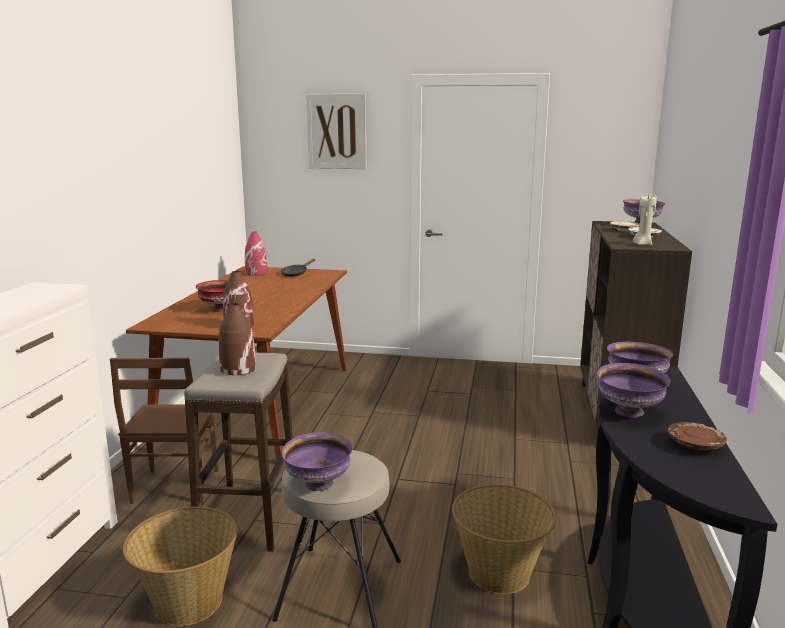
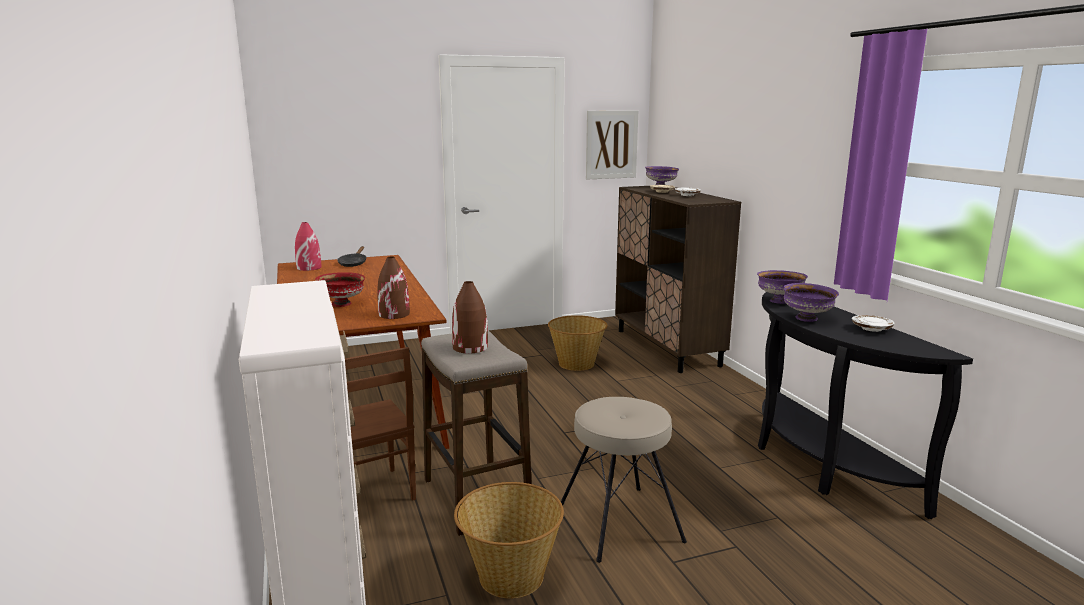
camera: 30 degrees left, 0 degrees up
purple bowl [281,432,353,491] -> none
picture [306,94,366,169] -> picture moved to [586,110,638,179]
basket [452,484,557,594] -> basket moved to [548,315,608,371]
beige candle [633,194,657,246] -> none
brown plate [668,422,727,451] -> white plate [852,315,894,332]

